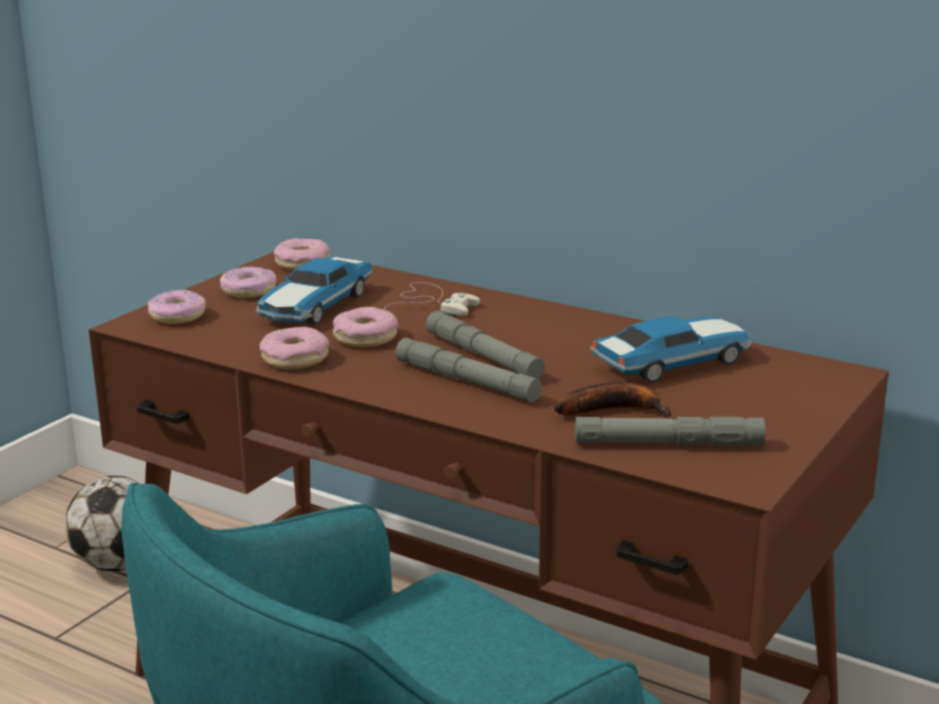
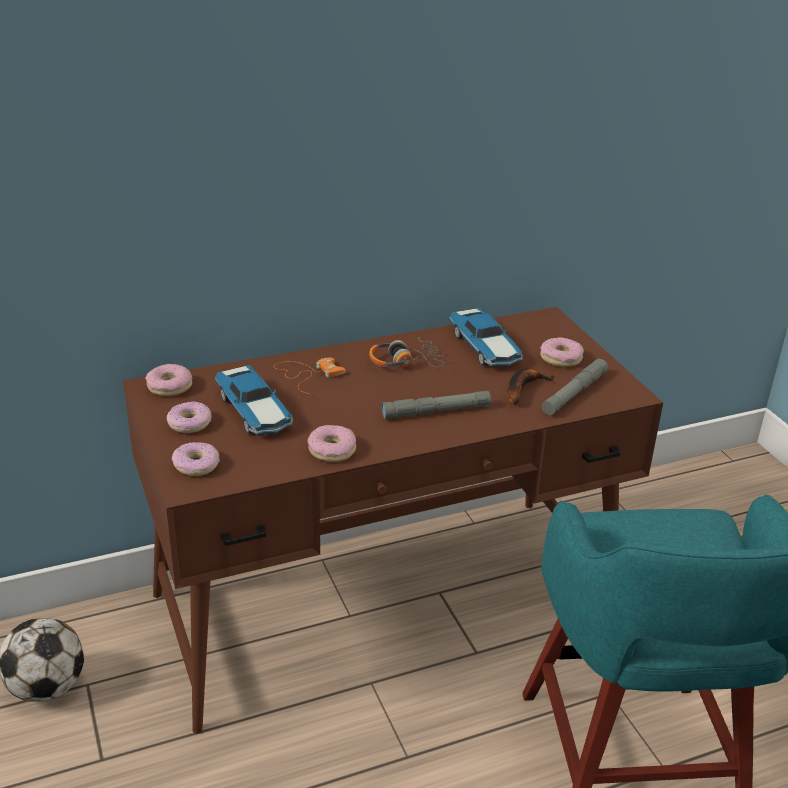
camera: 55 degrees left, 10 degrees up
donut [333,307,398,347] -> donut moved to [540,337,584,367]
white game controller [384,282,480,316] -> orange game controller [274,357,346,394]
grey flashlight [426,311,545,379] -> none
toy car [590,316,753,383] -> toy car turned 150 degrees clockwise [449,308,523,367]
none -> headphones [369,337,445,368]

